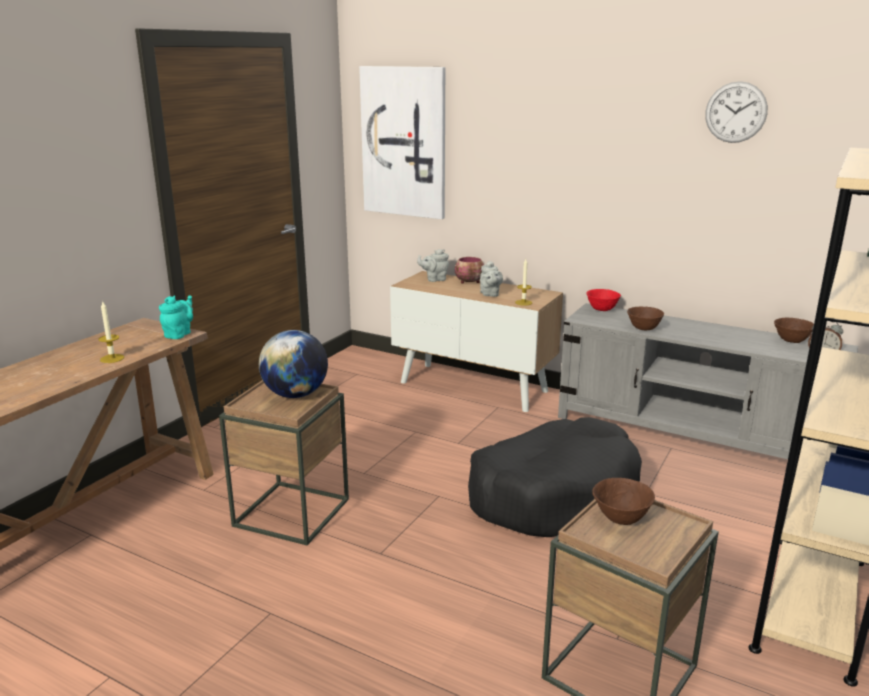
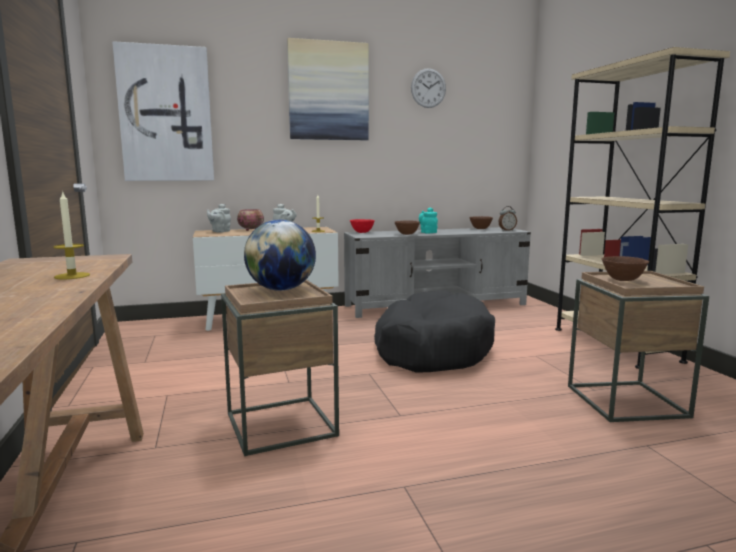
camera: 45 degrees left, 10 degrees down
turquoise teapot [159,295,193,339] -> turquoise teapot moved to [419,208,438,234]
none -> picture [287,38,369,140]

